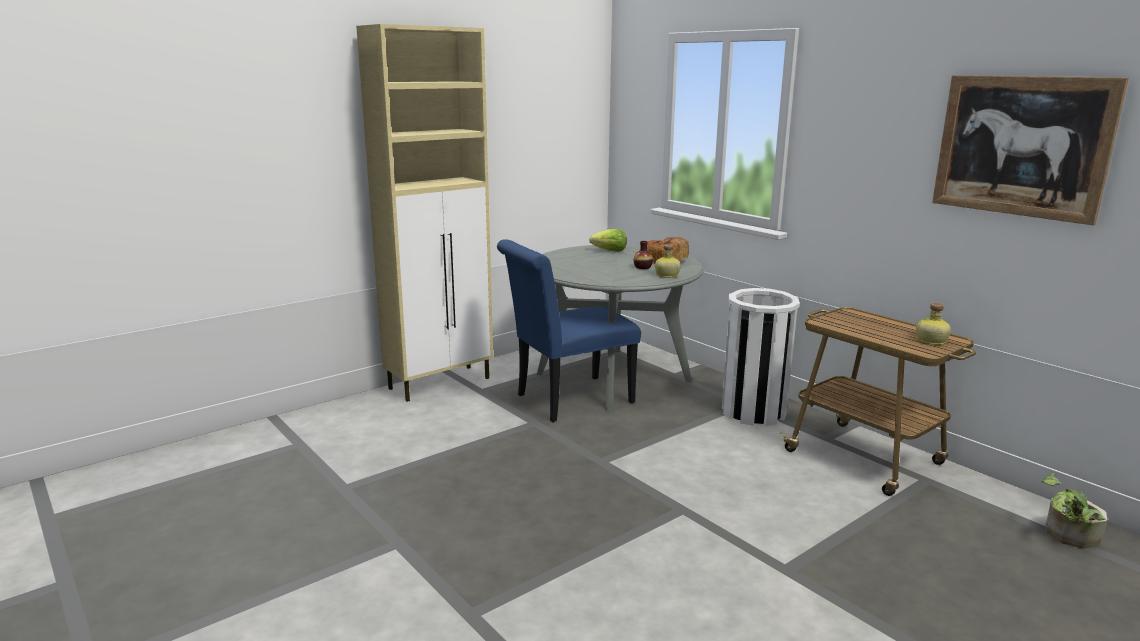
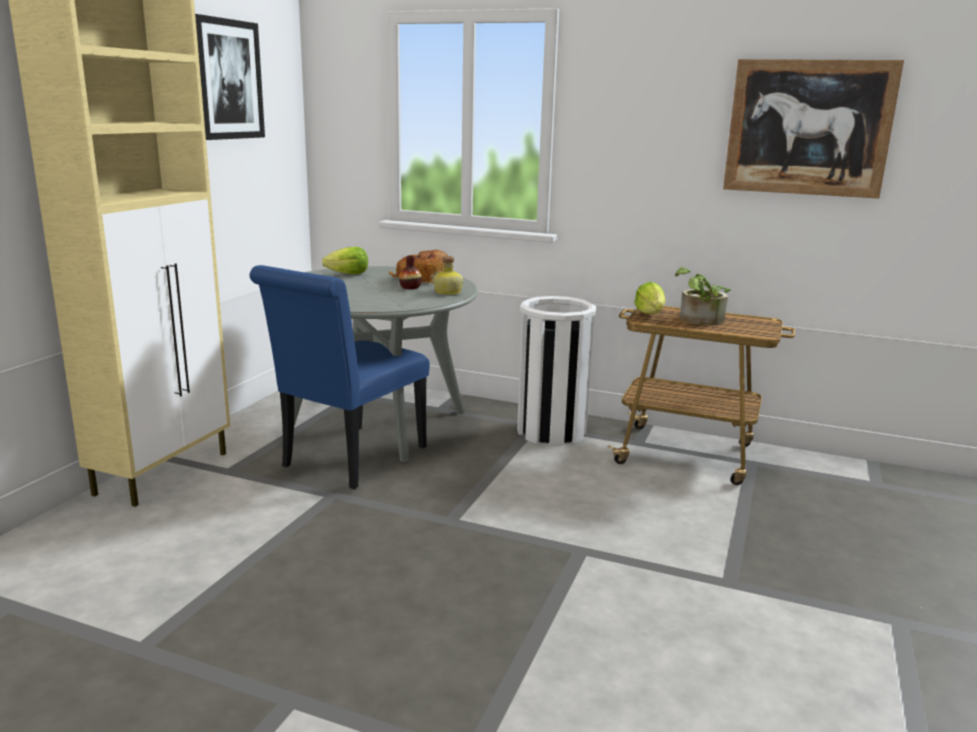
camera: 30 degrees left, 0 degrees up
bottle [916,303,951,345] -> none
potted plant [1042,473,1107,549] -> potted plant moved to [675,266,731,325]
none -> picture [195,14,265,140]
none -> lettuce [634,282,666,314]

